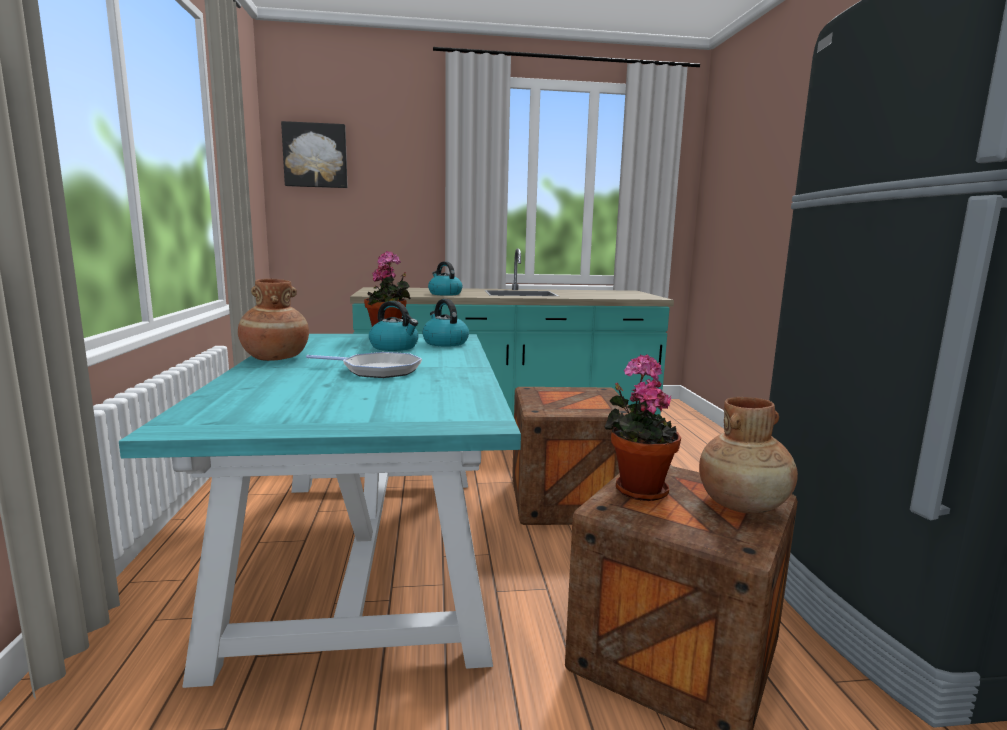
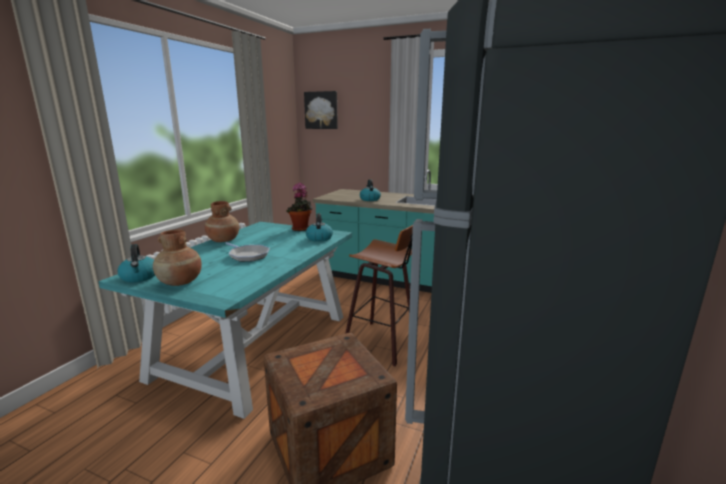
camera: 30 degrees right, 5 degrees up
kettle [369,301,419,351] -> kettle moved to [117,244,155,282]
crate [512,387,631,525] -> stool [345,225,413,366]
potted plant [605,354,681,501] -> none
brown vase [699,397,798,514] -> brown vase moved to [153,229,202,286]

